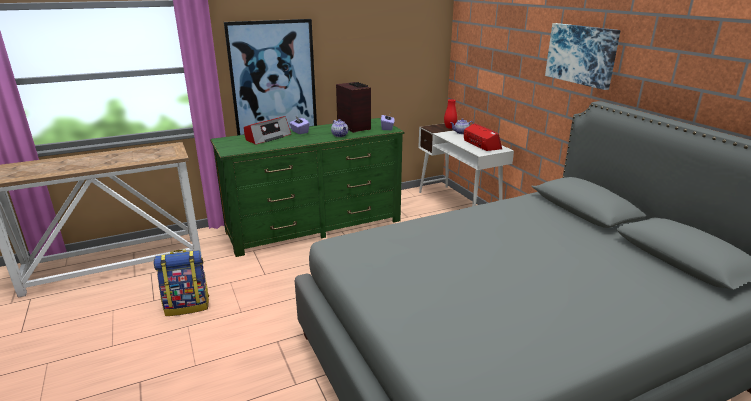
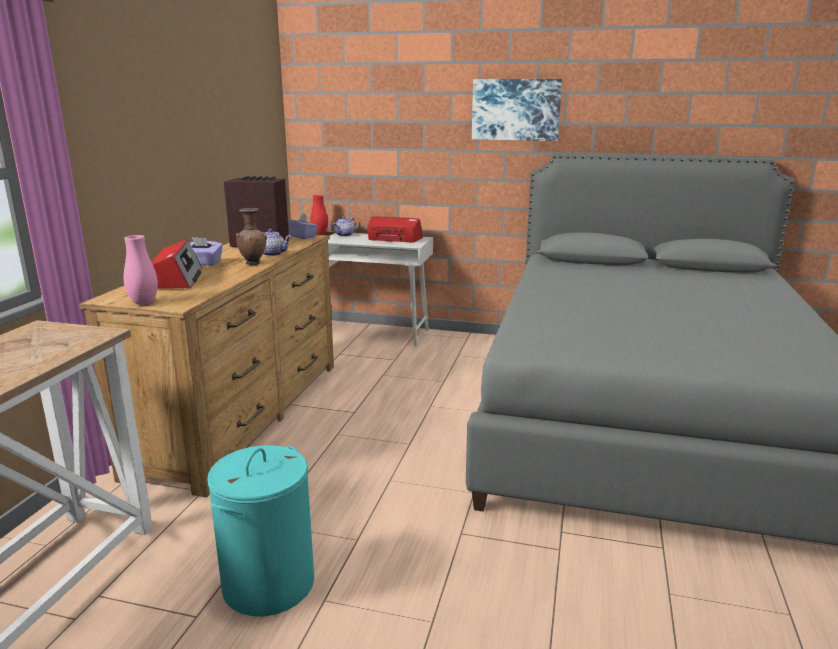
camera: 50 degrees left, 5 degrees down
backpack [153,249,209,316] -> turquoise laundry basket [207,445,314,616]
green dresser [210,118,404,257] -> brown dresser [79,235,334,497]
picture [224,19,317,135] -> none
none -> pink vase [124,235,158,305]
none -> brown vase [236,208,267,265]

